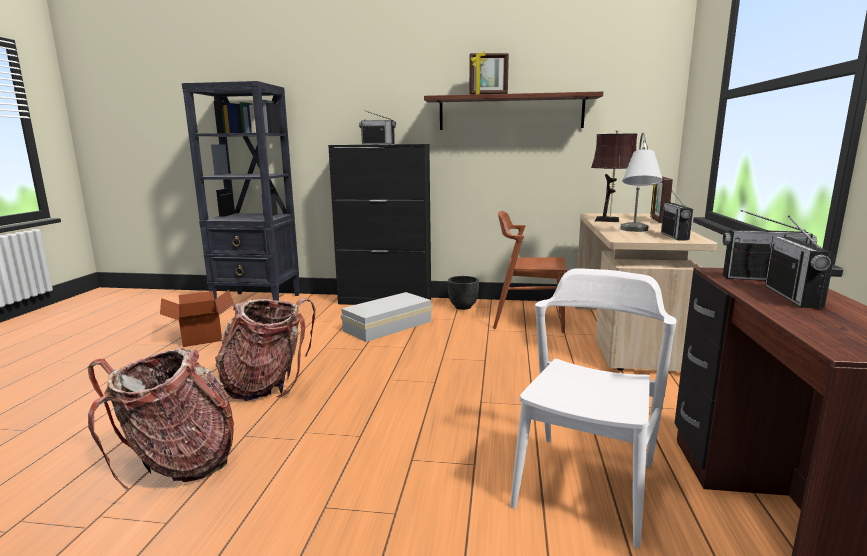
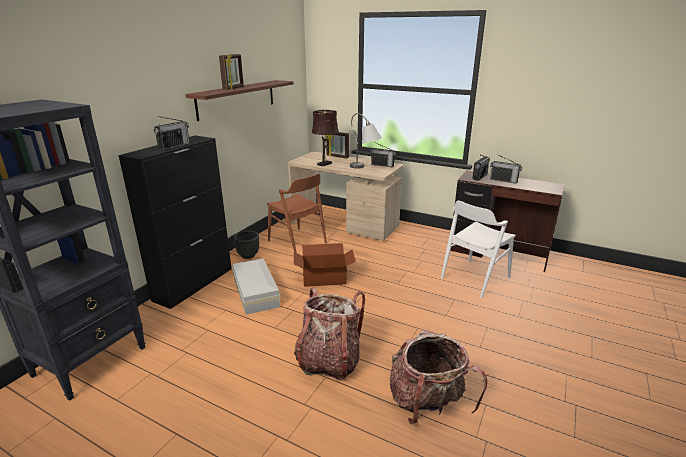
camera: 70 degrees left, 10 degrees up
cardboard box [160,290,234,347] -> cardboard box moved to [294,243,355,287]
brown chair [493,211,567,333] -> brown chair turned 75 degrees counterclockwise [267,174,327,253]
white chair [510,268,677,548] -> white chair turned 90 degrees counterclockwise [441,201,516,298]

